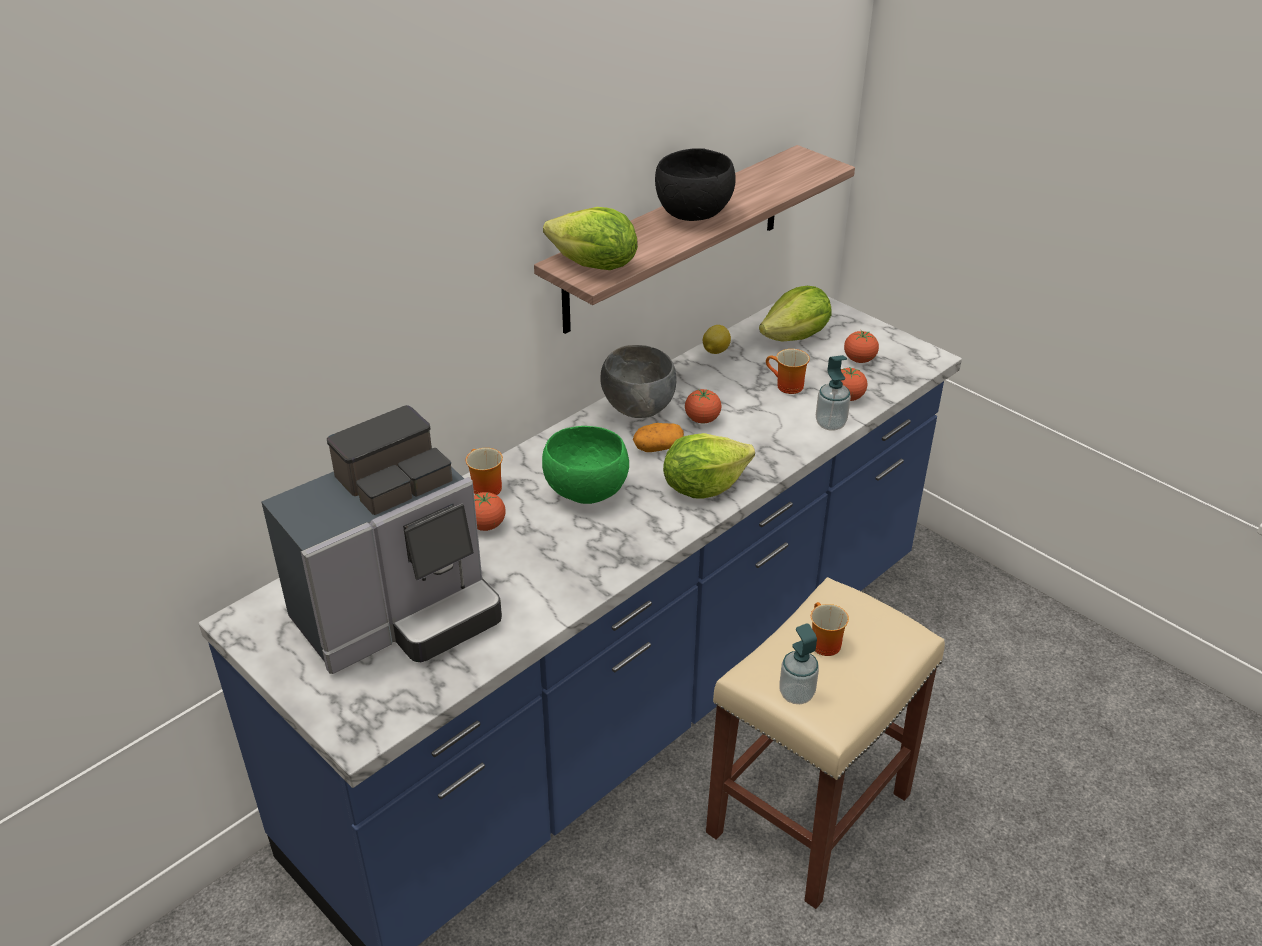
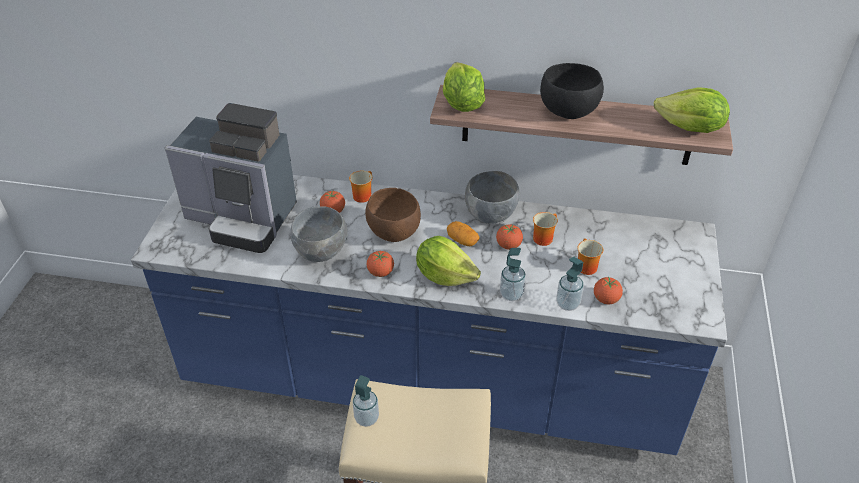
camera: 55 degrees right, 5 degrees up
green bowl [542,426,629,504] -> brown bowl [365,188,421,242]
lemon [703,325,731,354] -> none
lettuce [759,286,832,341] -> lettuce moved to [654,87,730,133]
mug [811,602,849,656] -> mug moved to [533,212,558,246]
tomato [844,330,879,363] -> tomato moved to [367,251,394,277]
none -> grey bowl [290,206,347,262]
none -> soap dispenser [500,248,526,301]

